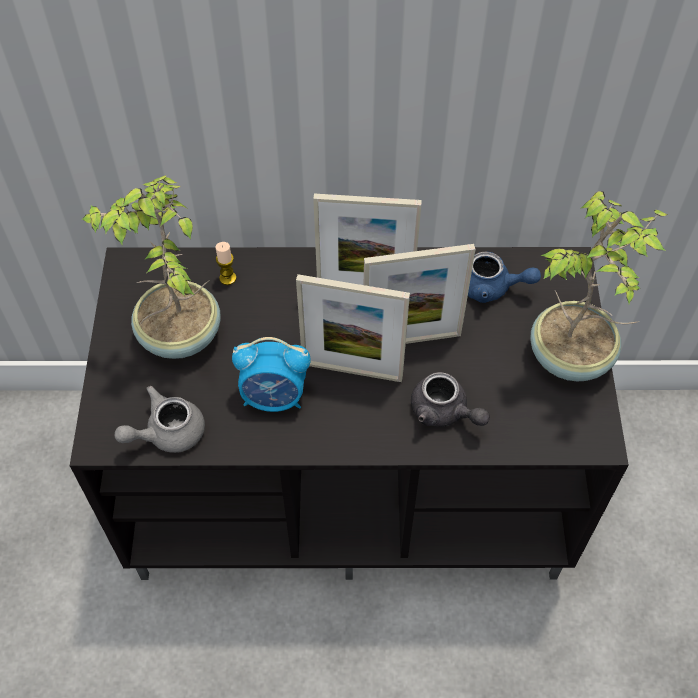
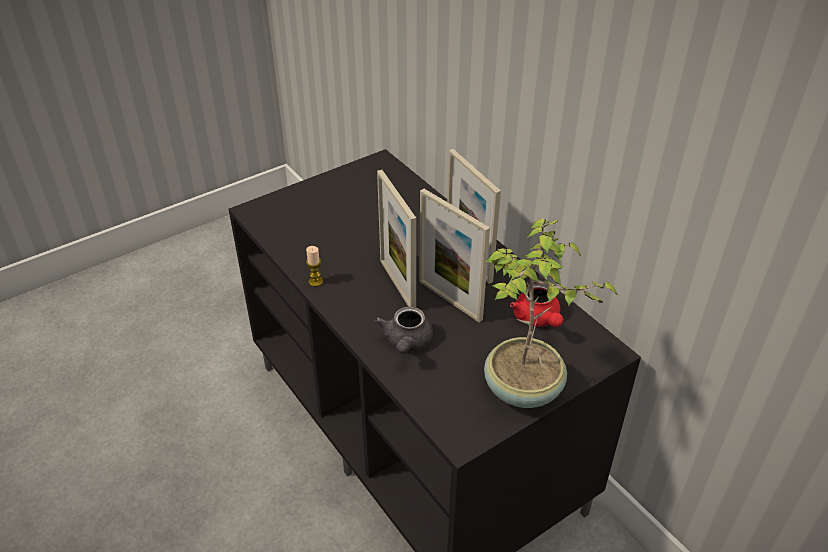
camera: 55 degrees right, 15 degrees down
potted plant [82,175,221,359] -> none
grey teapot [115,386,205,453] -> none
candle [215,242,236,285] -> candle moved to [306,246,323,287]
alarm clock [232,337,311,412] -> none
blue teapot [468,251,541,303] -> red teapot [510,283,564,327]

